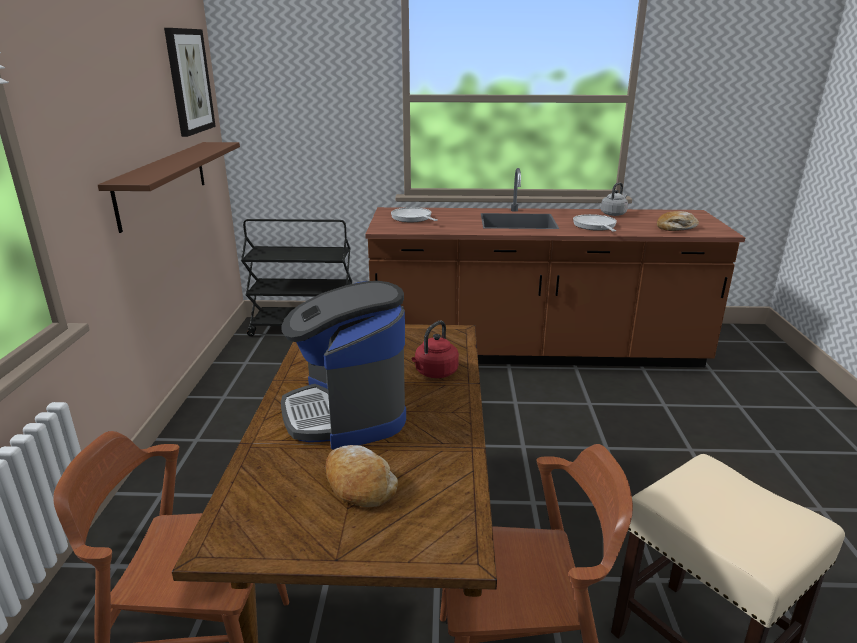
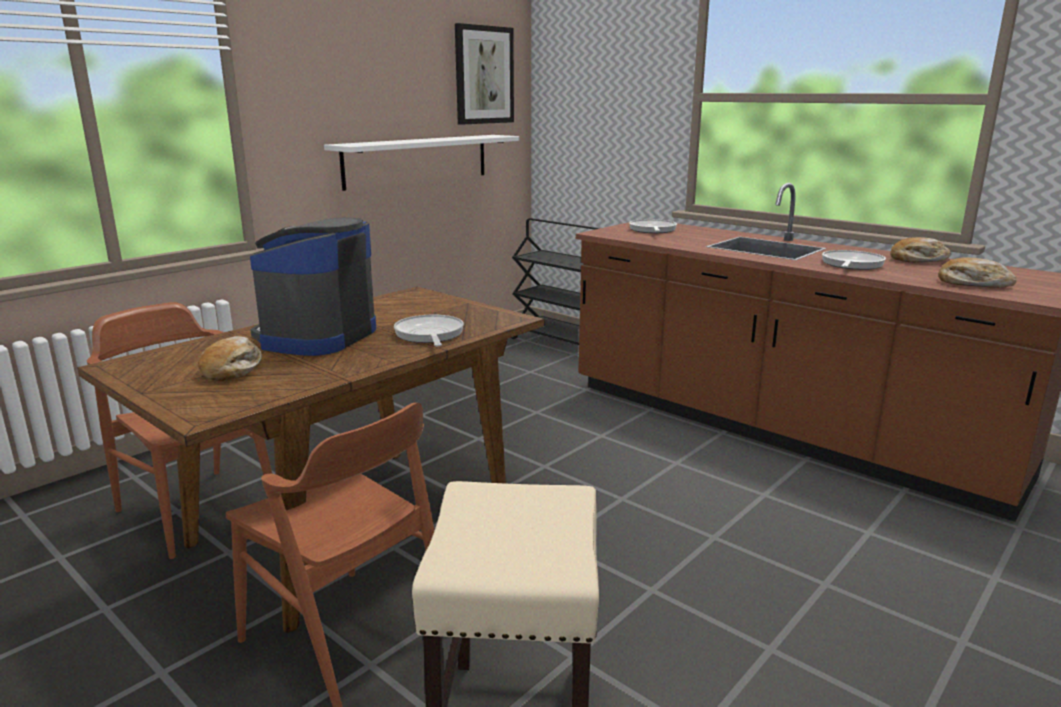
camera: 40 degrees right, 5 degrees down
brown shelf [98,142,240,233] -> white shelf [324,135,519,191]
red kettle [412,321,459,378] -> frying pan [394,315,464,346]
grey kettle [601,182,628,216] -> bread [890,237,951,262]

